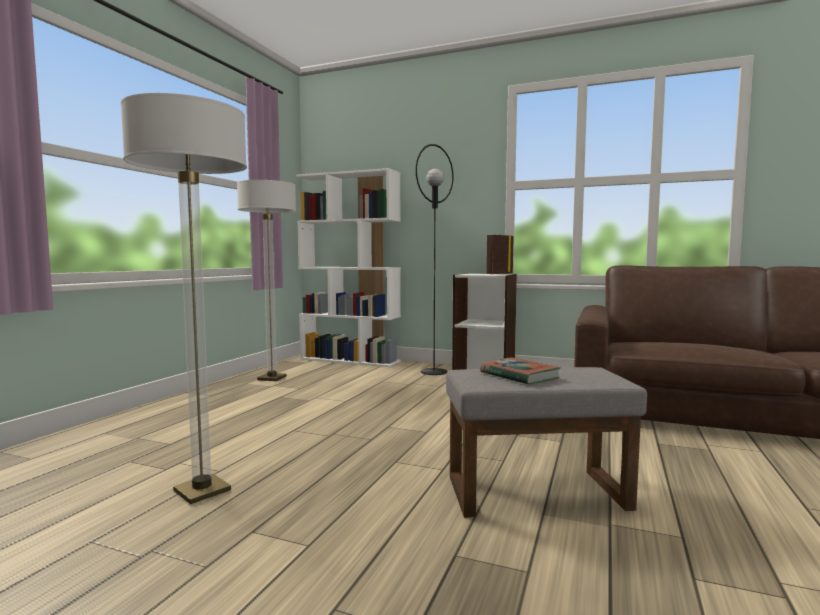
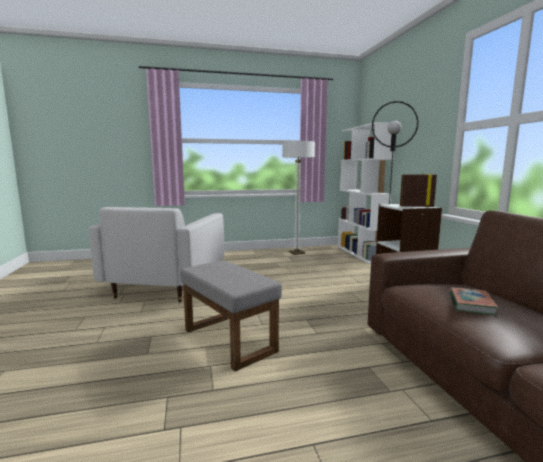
camera: 55 degrees right, 5 degrees up
floor lamp [120,93,247,504] -> white armchair [89,207,224,302]
book [480,358,560,385] -> book moved to [449,287,499,315]

